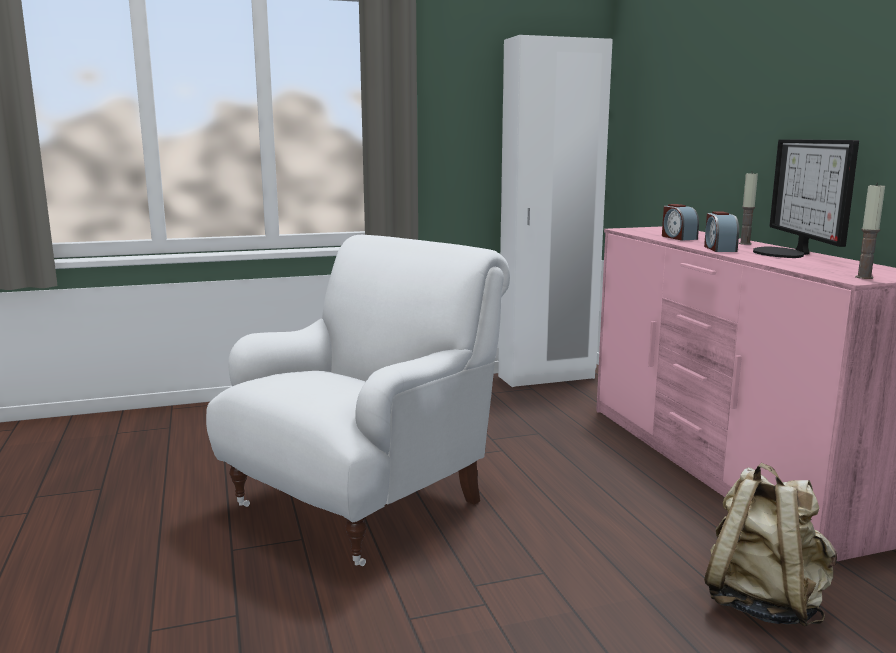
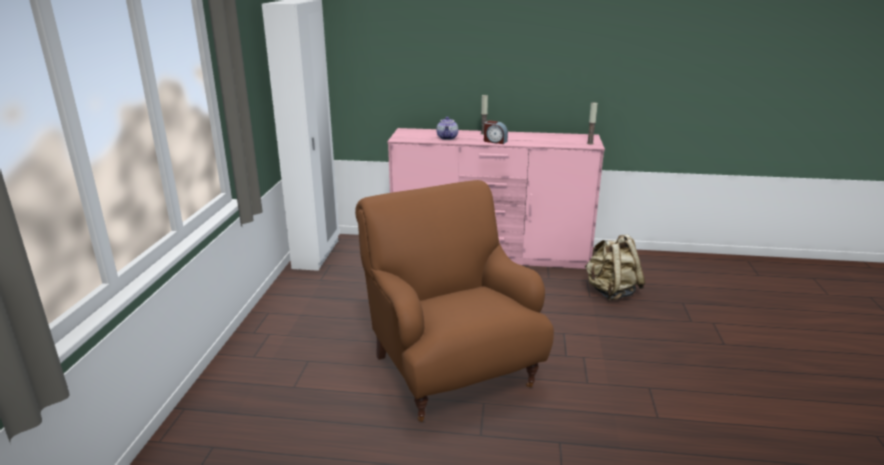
camera: 65 degrees left, 10 degrees up
white armchair [206,235,510,566] -> brown armchair [355,180,554,422]
alarm clock [662,204,699,241] -> teapot [436,117,458,140]
monitor [753,139,859,258] -> none

